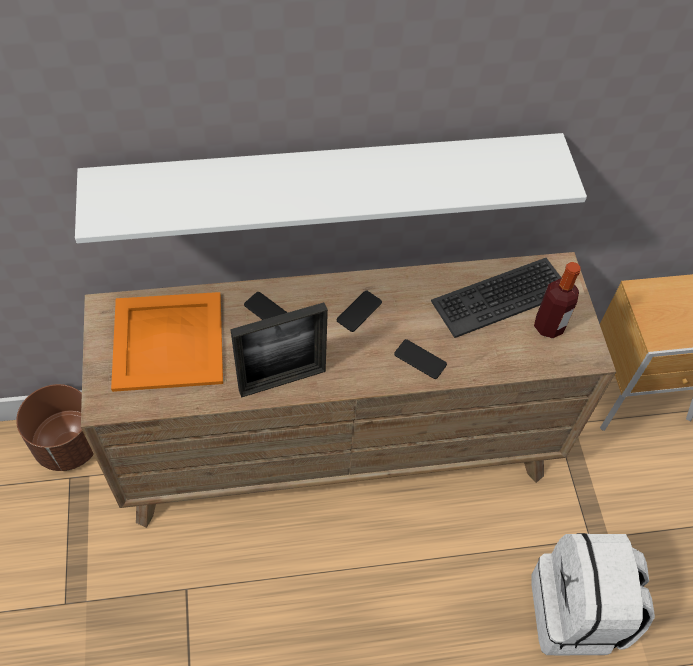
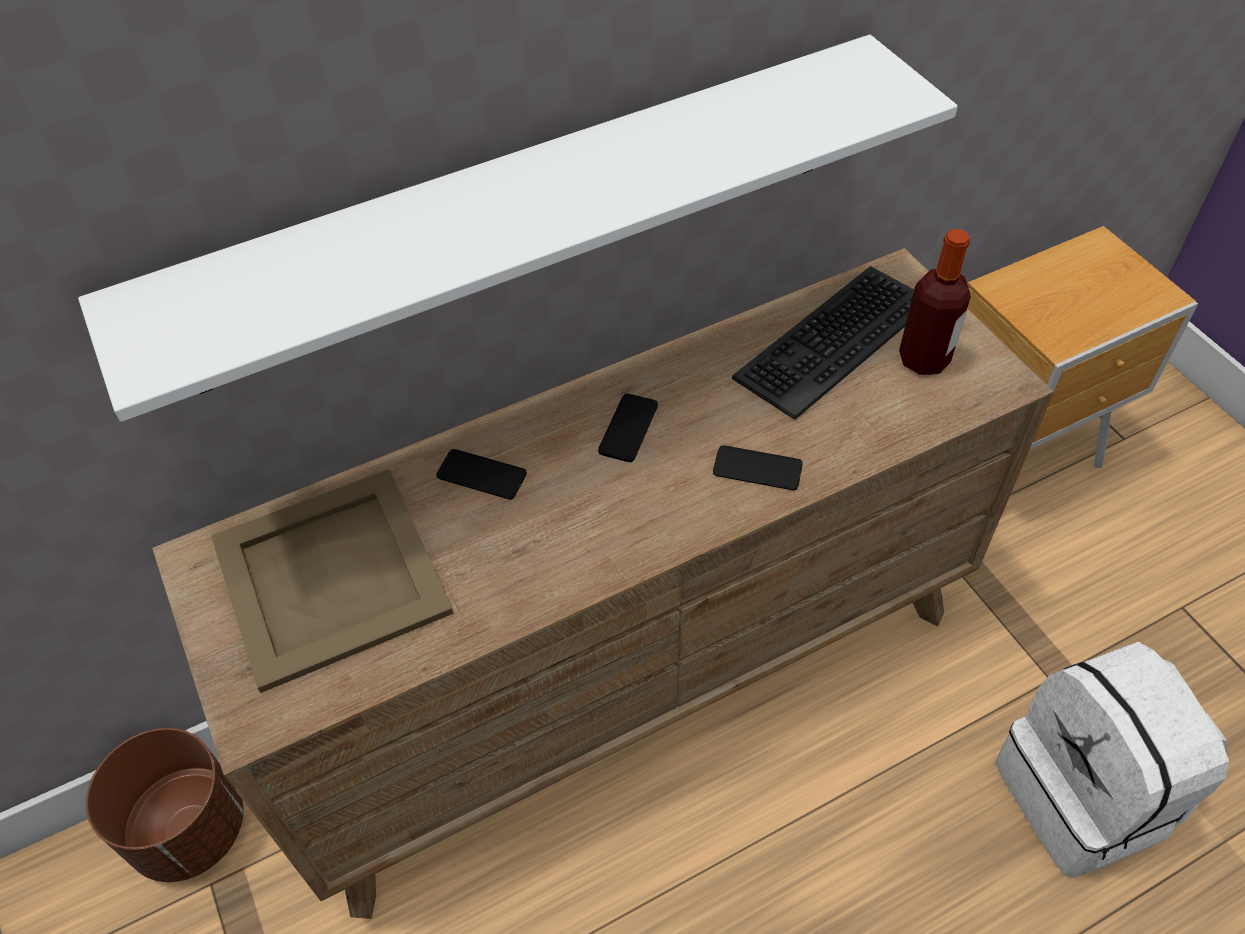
camera: 15 degrees left, 5 degrees down
orange tray [111,292,223,392] -> beige tray [211,469,453,693]
picture frame [230,302,328,398] -> none

